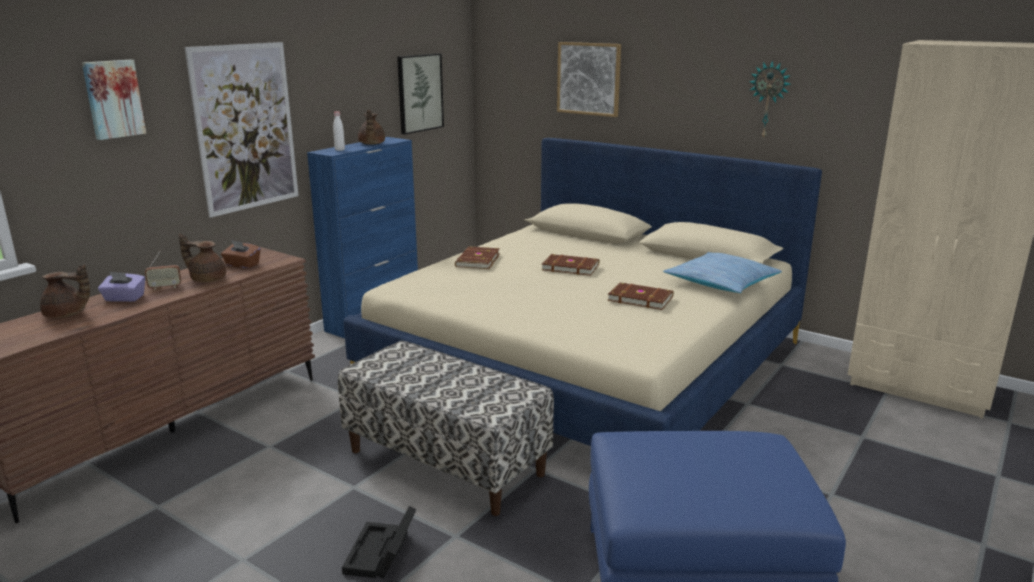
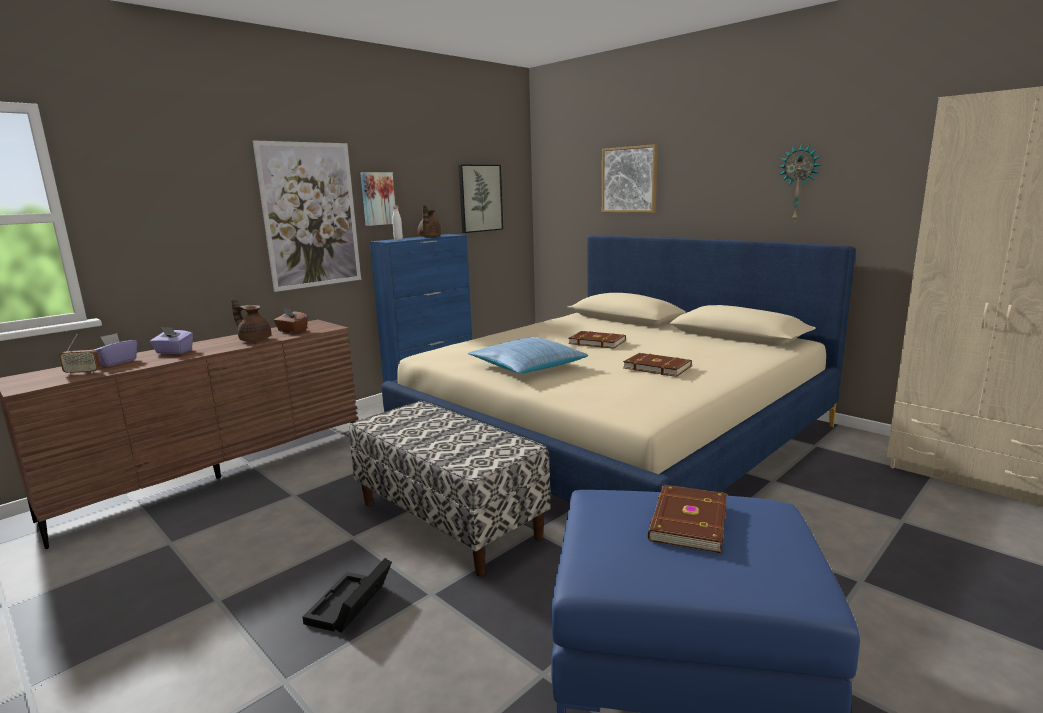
camera: 10 degrees right, 5 degrees down
brown teapot [40,265,90,318] -> purple tissue box [94,333,137,366]
picture [82,60,146,140] -> picture moved to [361,172,395,226]
radio [145,250,182,290] -> radio moved to [59,334,101,375]
brown book [455,247,500,269] -> brown book moved to [648,485,727,553]
pillow [663,252,782,293] -> pillow moved to [468,337,588,373]

